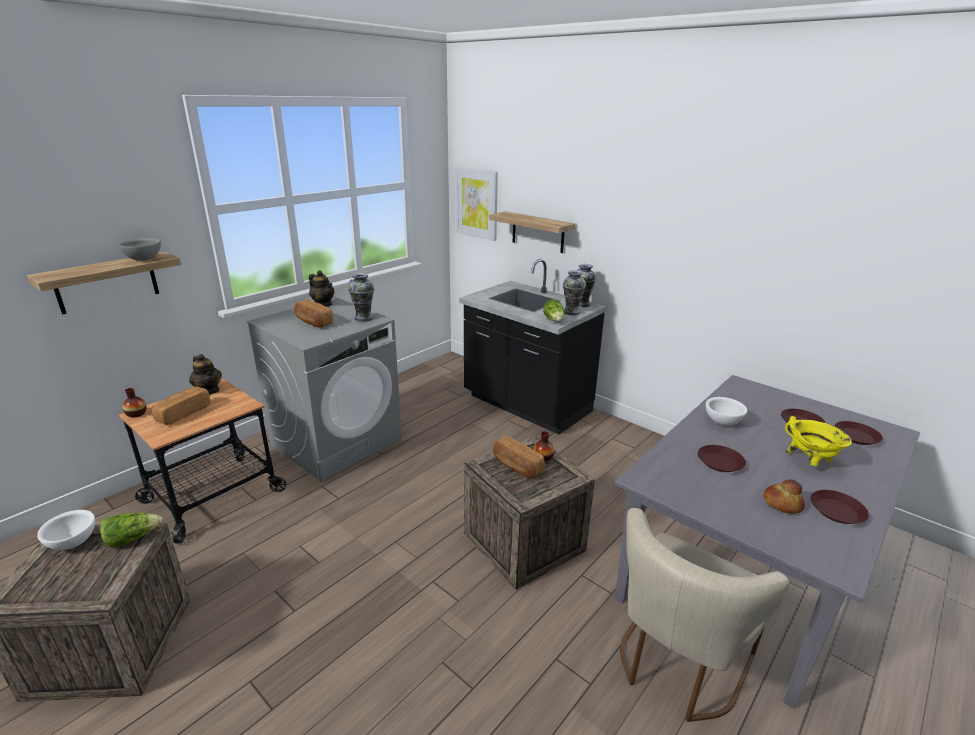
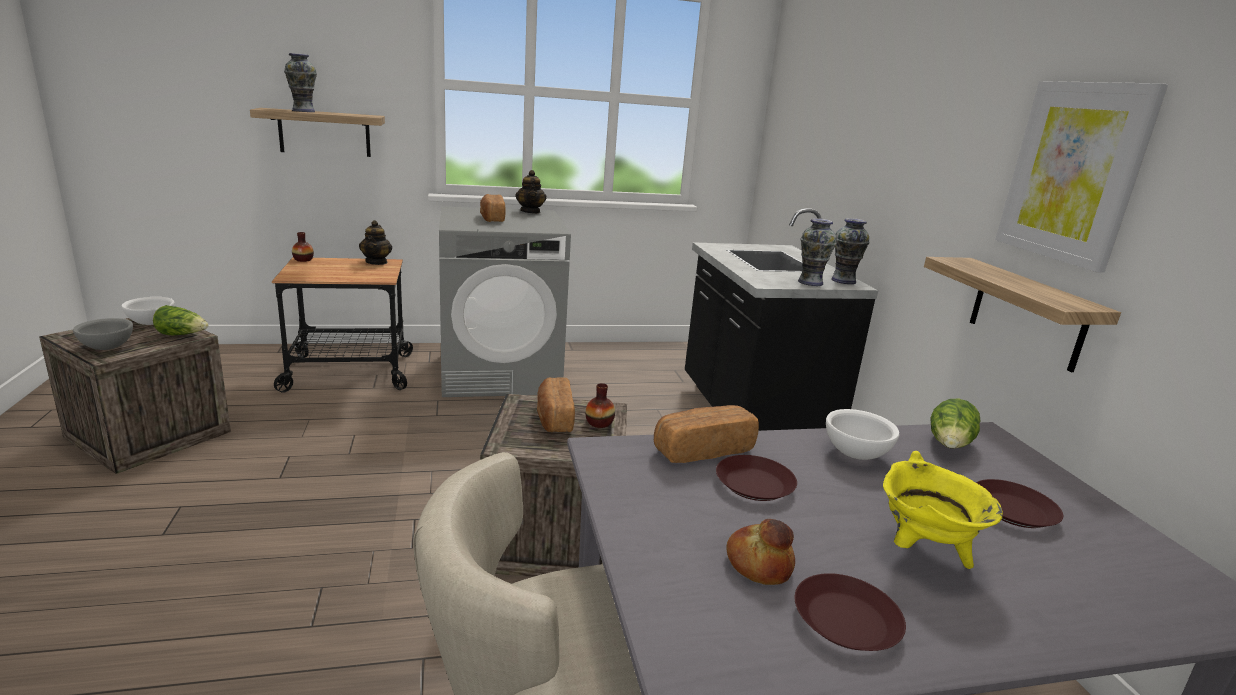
camera: 35 degrees right, 5 degrees down
grey bowl [118,238,161,261] -> grey bowl moved to [73,318,133,350]
bread [152,387,210,425] -> bread moved to [654,405,759,463]
vase [348,273,374,322] -> vase moved to [284,53,317,112]
picture [455,167,498,241] -> picture moved to [995,81,1168,273]
shelf [489,211,575,253] -> shelf moved to [924,257,1121,372]
lettuce [543,300,565,321] -> lettuce moved to [930,398,981,449]
brown plate [834,421,883,445] -> none

